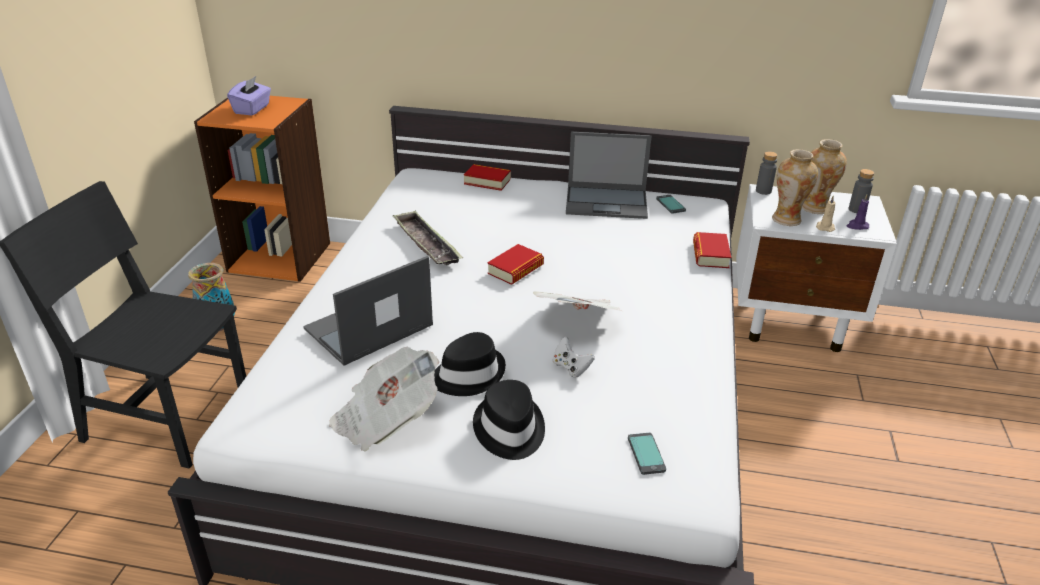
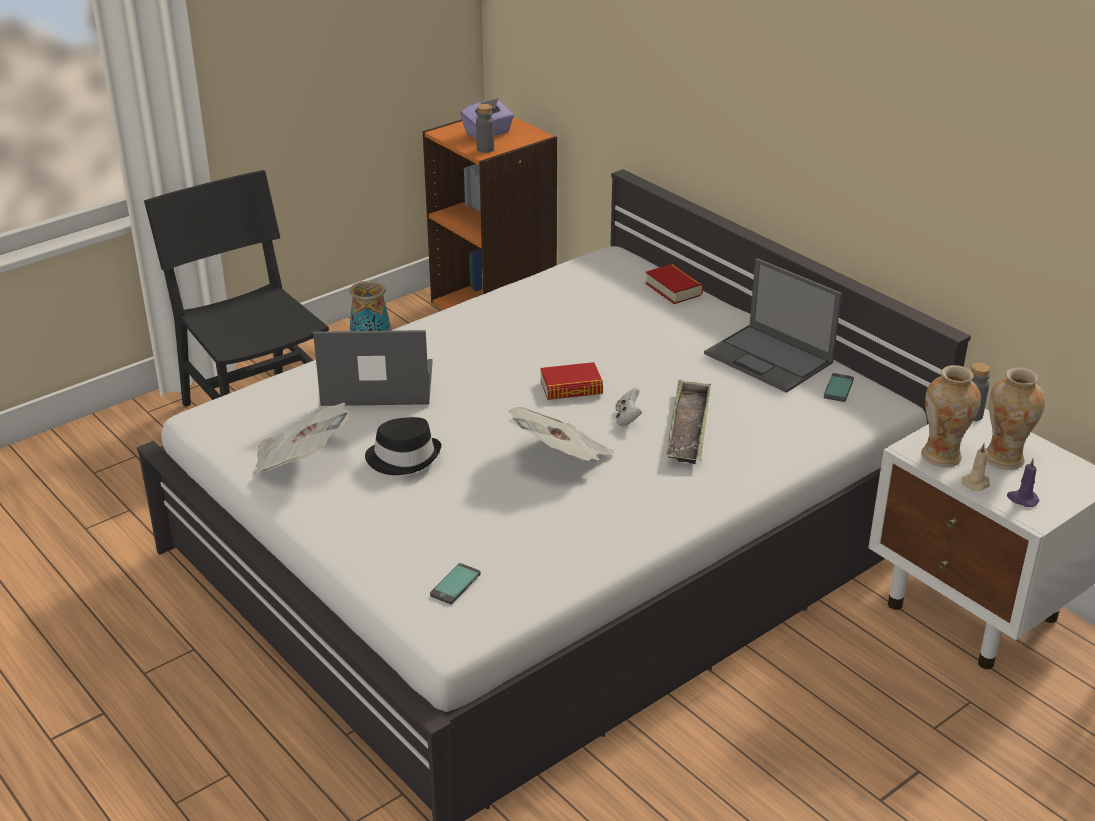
camera: 40 degrees right, 0 degrees up
tray [392,210,463,265] -> tray moved to [666,379,711,464]
black hat [473,380,545,460] -> none
white game controller [553,337,594,378] -> white game controller moved to [615,388,642,426]
book [693,232,731,268] -> none
grey bottle [849,169,874,213] -> grey bottle moved to [476,104,494,153]

